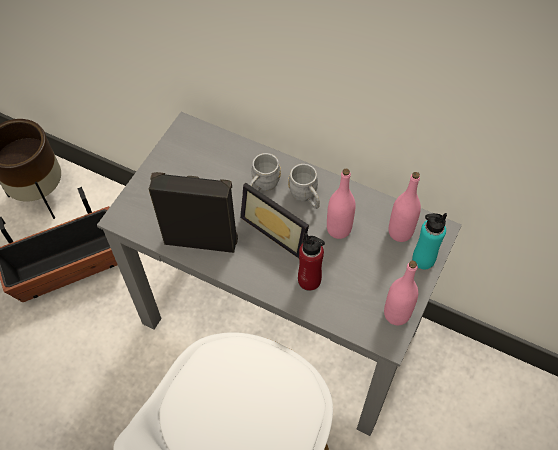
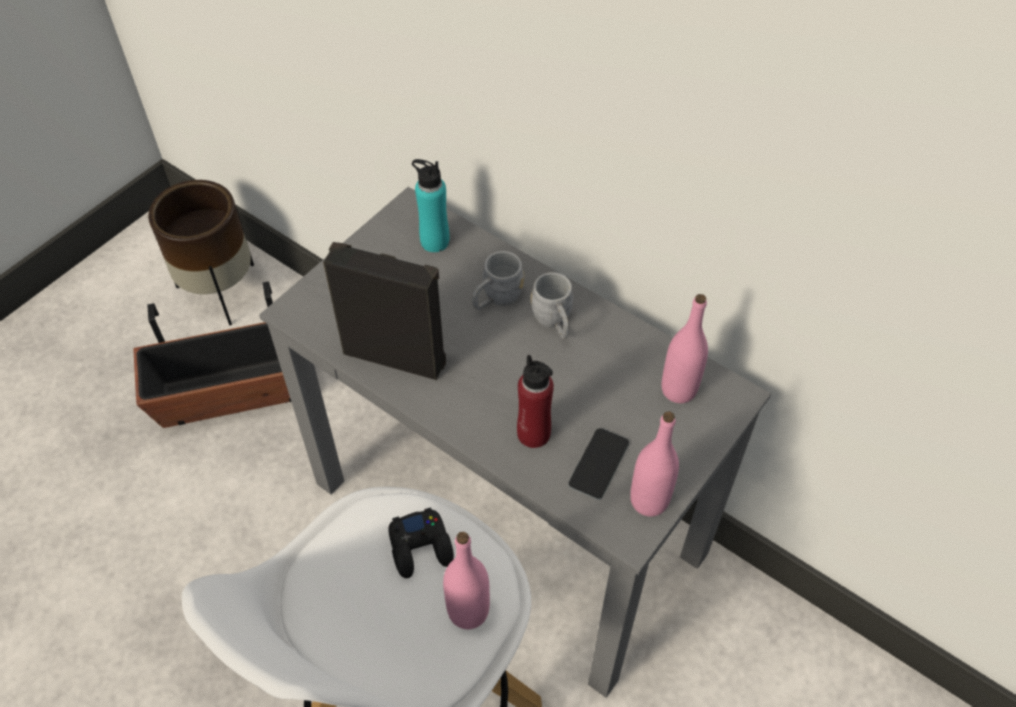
camera: 10 degrees right, 5 degrees down
picture frame [240,183,309,258] -> none
pink bottle [327,169,356,239] -> pink bottle moved to [443,532,490,629]
turquoise bottle [412,213,447,269] -> turquoise bottle moved to [412,159,450,252]
none -> black game controller [389,507,454,578]
none -> phone [568,428,629,500]

